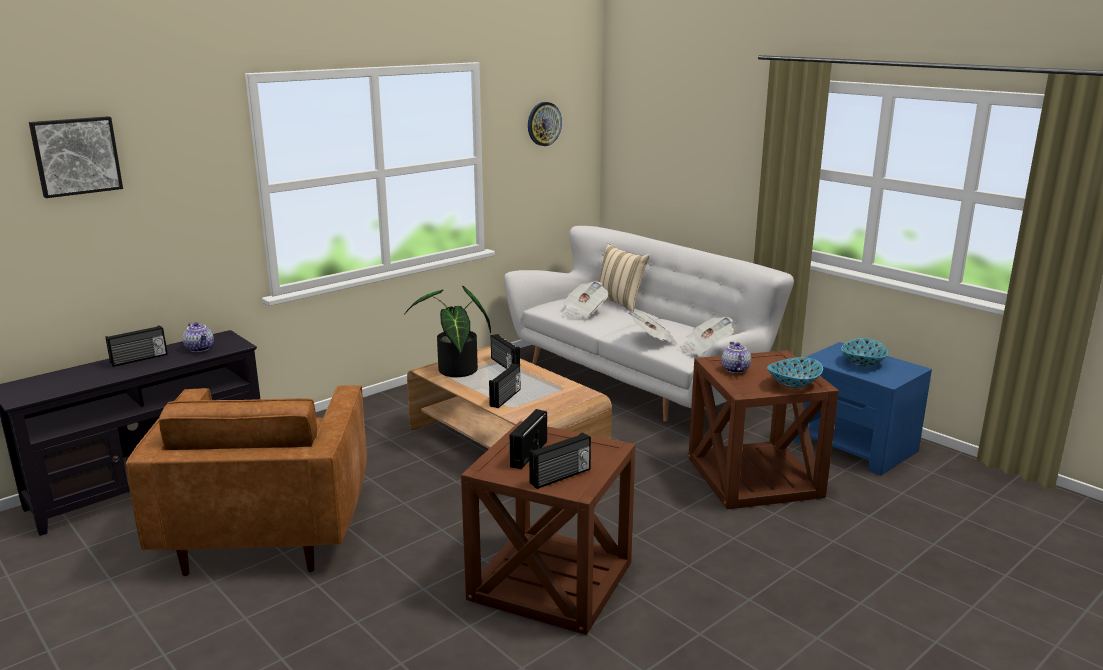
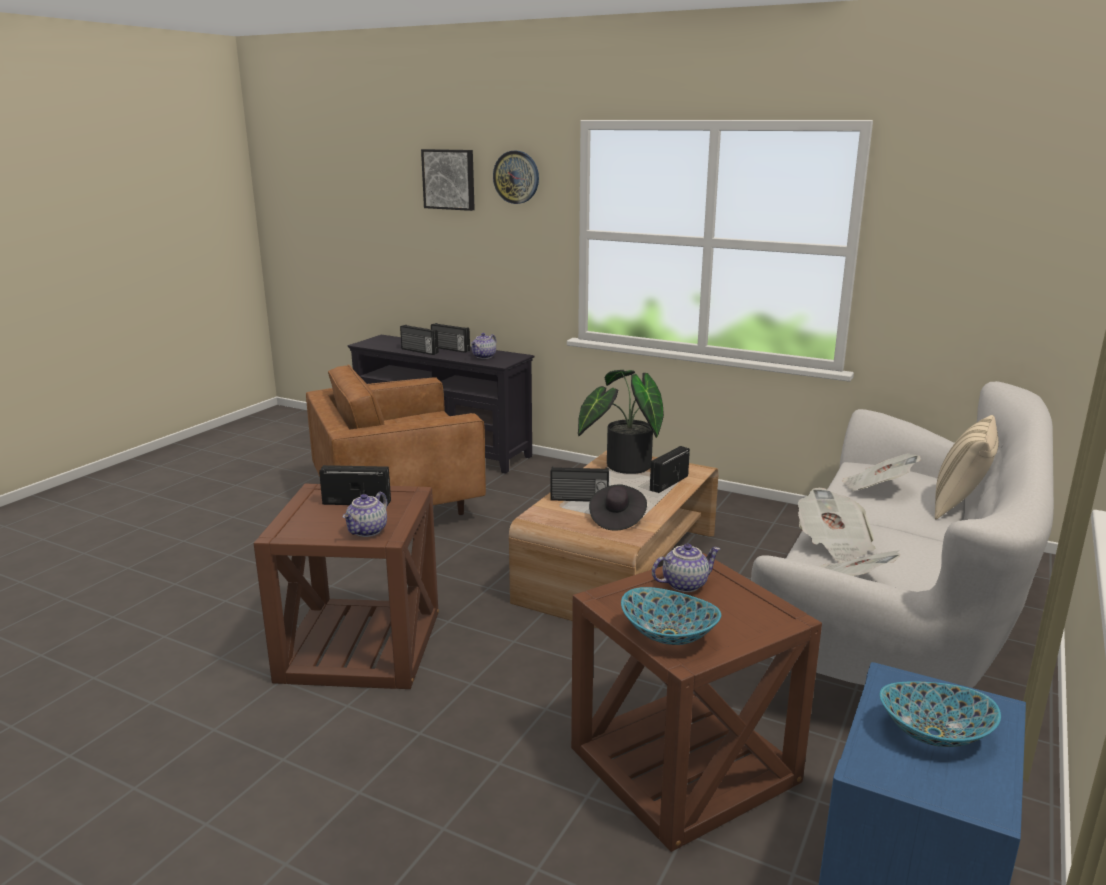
camera: 70 degrees right, 0 degrees up
wall clock [528,102,562,146] -> wall clock moved to [493,151,539,204]
radio [529,432,591,489] -> radio moved to [400,325,439,355]
none -> teapot [343,492,387,537]
none -> black hat [589,484,647,531]

